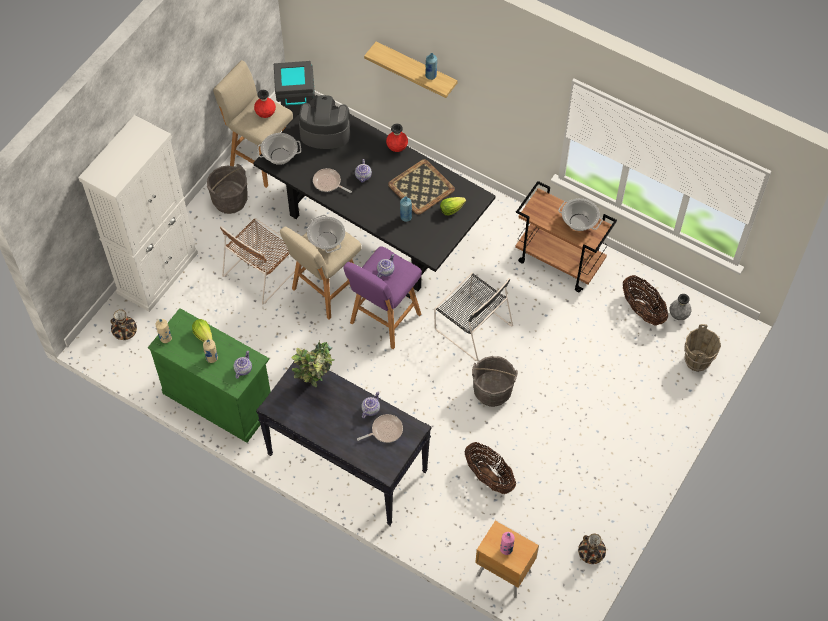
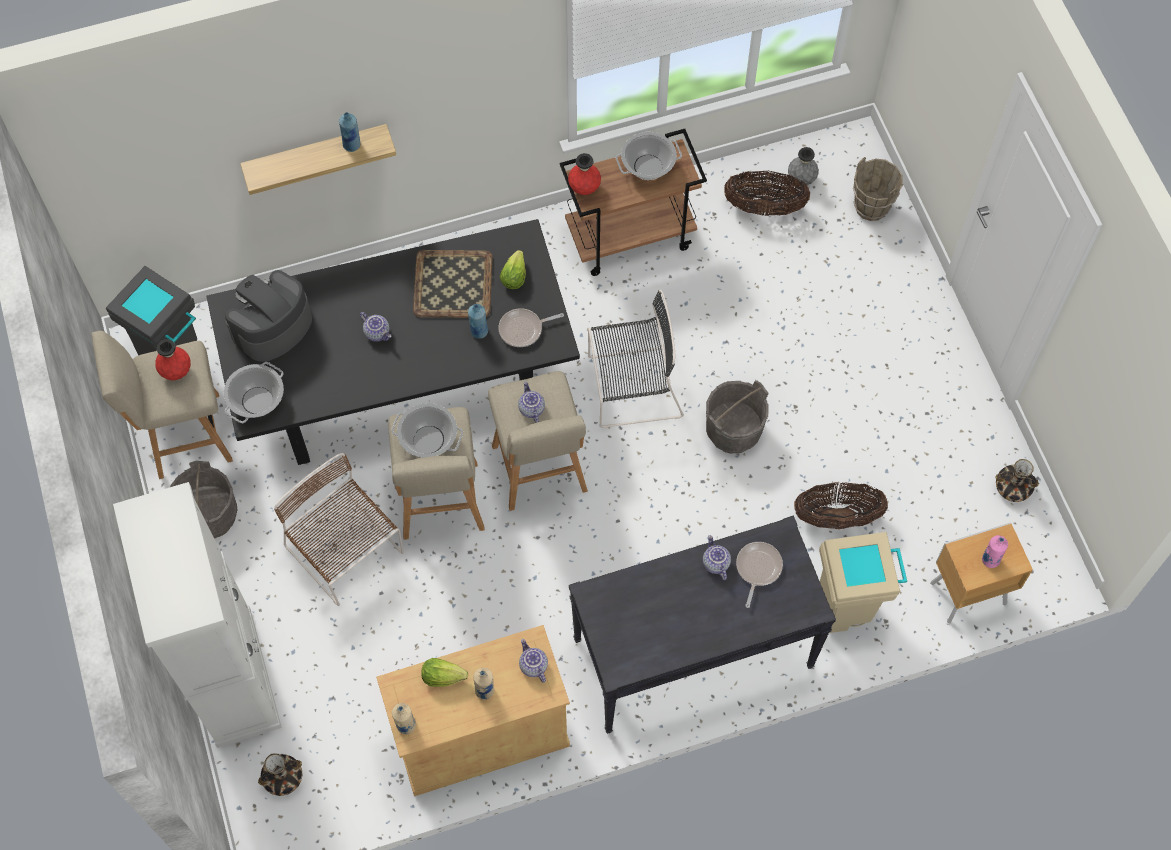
camera: 50 degrees left, 5 degrees up
green cabinet [148,308,271,443] -> beige cabinet [376,625,570,796]
brown chair [220,218,295,304] -> brown chair turned 150 degrees clockwise [274,453,404,606]
potted plant [292,340,335,387] -> none
frying pan [313,168,352,193] -> frying pan moved to [499,308,564,347]
purple stool [344,246,422,349] -> beige stool [488,371,588,511]
red vase [386,124,408,152] -> red vase moved to [568,153,601,195]
none -> beige trash can [819,532,907,633]

